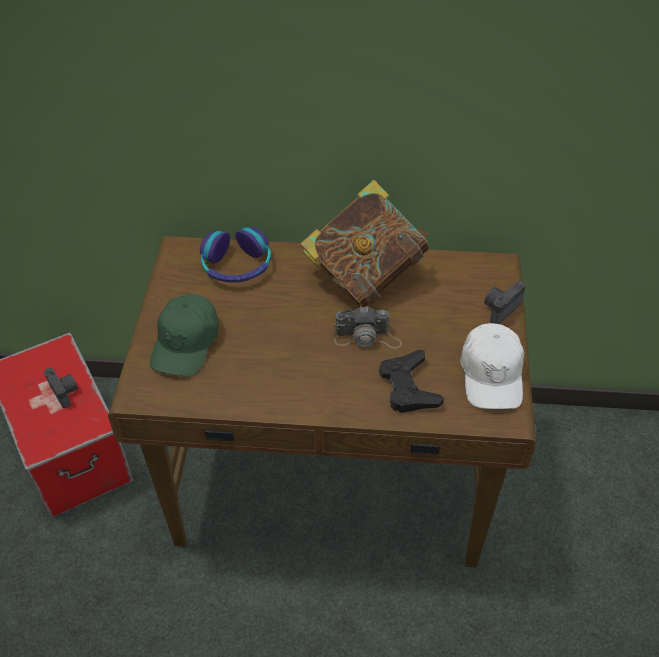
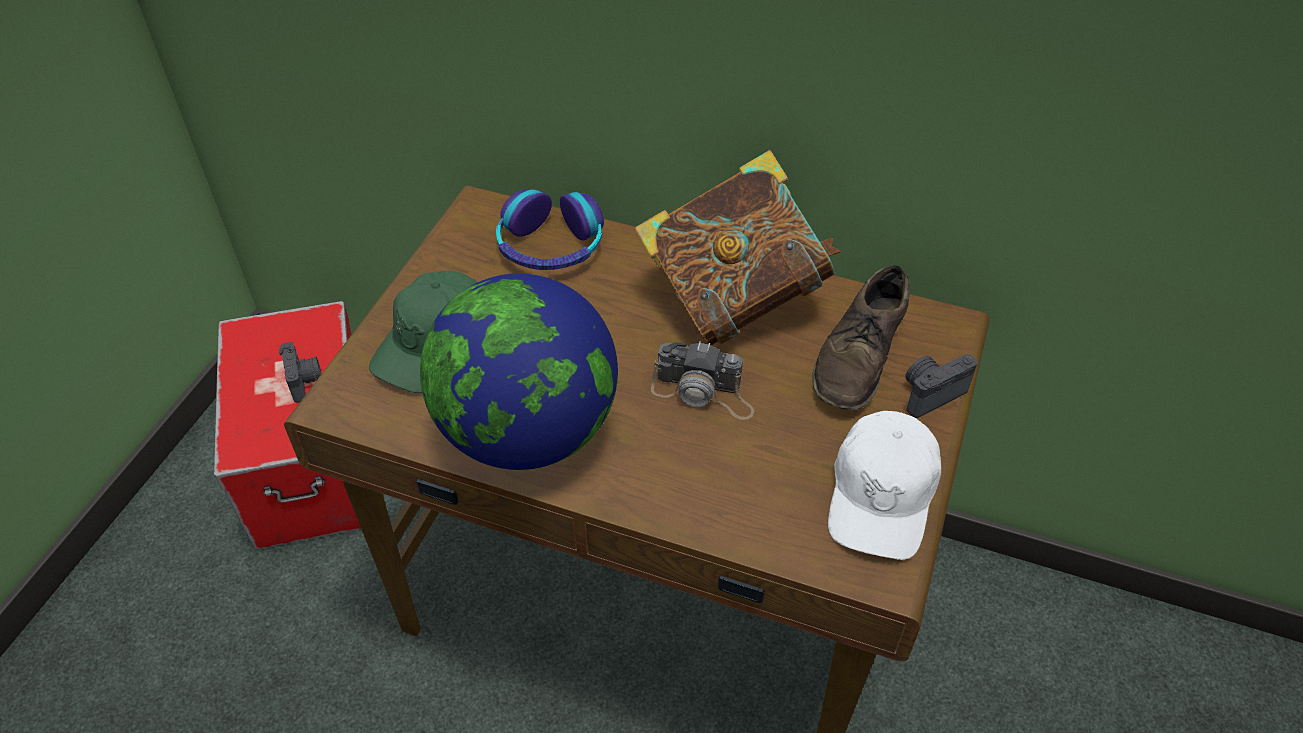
camera: 15 degrees right, 0 degrees up
black game controller [379,350,444,413] -> none
none -> globe [420,273,618,470]
none -> brown shoe [812,265,910,410]

